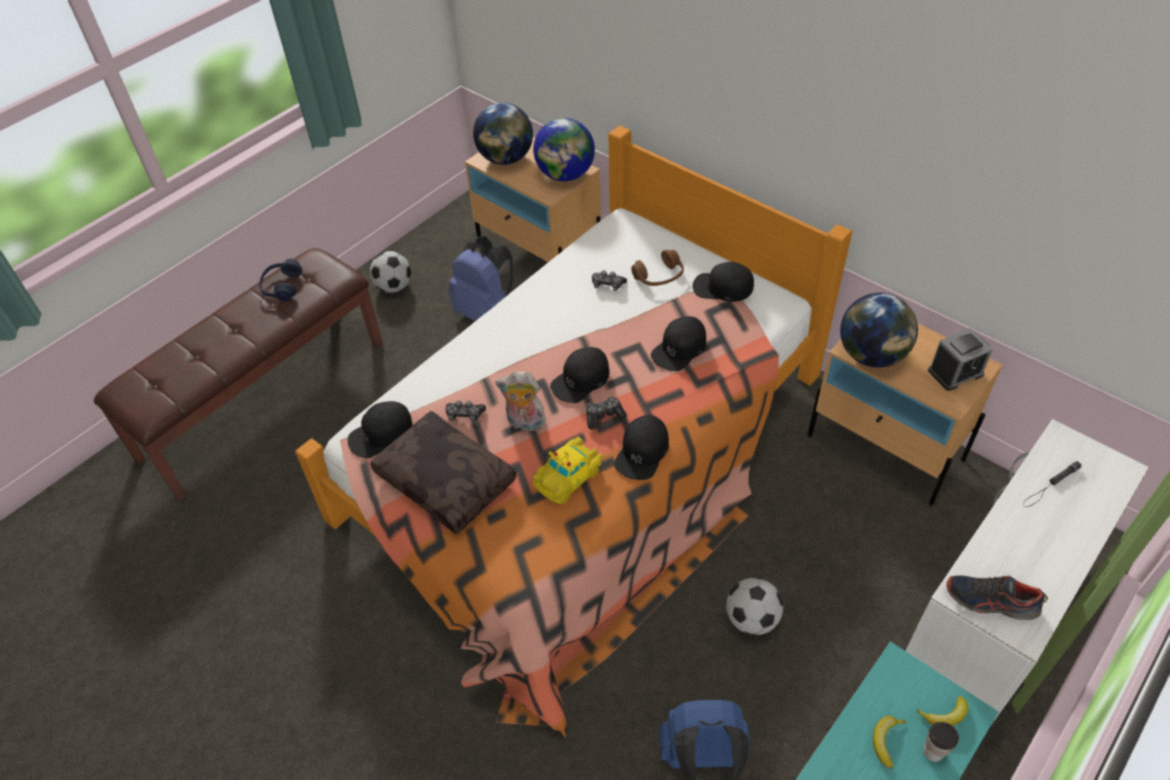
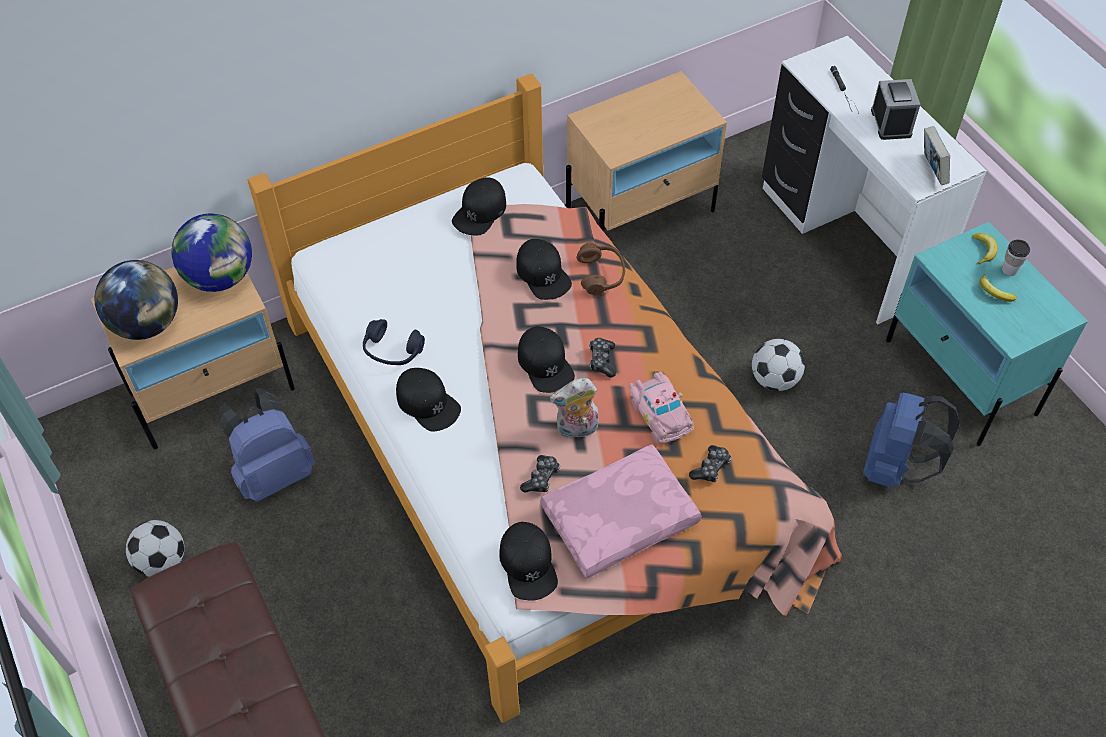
camera: 70 degrees left, 5 degrees up
blue headphones [259,258,302,301] -> blue headphones moved to [363,319,425,365]
brown pillow [370,411,517,535] -> pink pillow [540,444,701,579]
plush toy [495,372,546,431] -> plush toy turned 45 degrees clockwise [550,378,598,439]
yellow toy car [532,437,604,504] -> pink toy car [629,372,694,443]
game controller [592,270,627,291] -> game controller moved to [689,445,732,482]
black cap [614,415,669,480] -> black cap moved to [396,368,461,432]
brown headphones [631,250,684,286] -> brown headphones moved to [576,242,625,296]
globe [840,293,918,367] -> none
alarm clock [928,328,993,391] -> alarm clock moved to [871,79,921,140]
shoe [946,576,1048,620] -> book [924,126,950,185]

